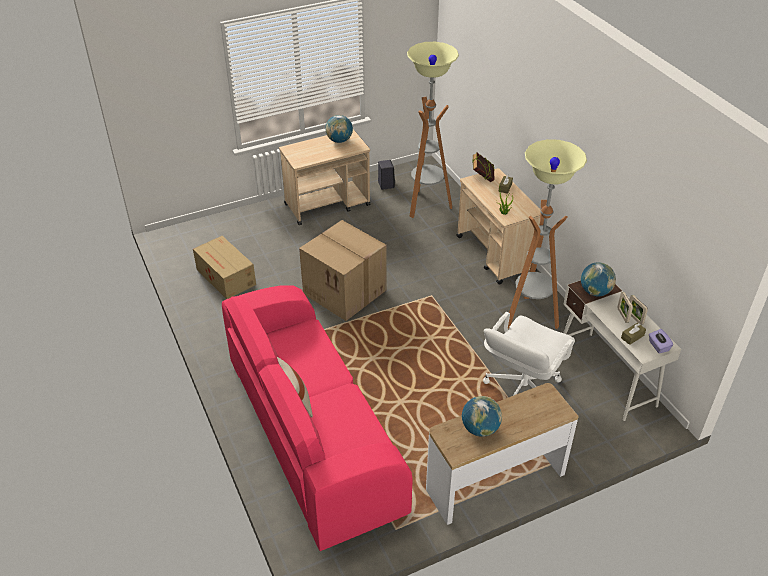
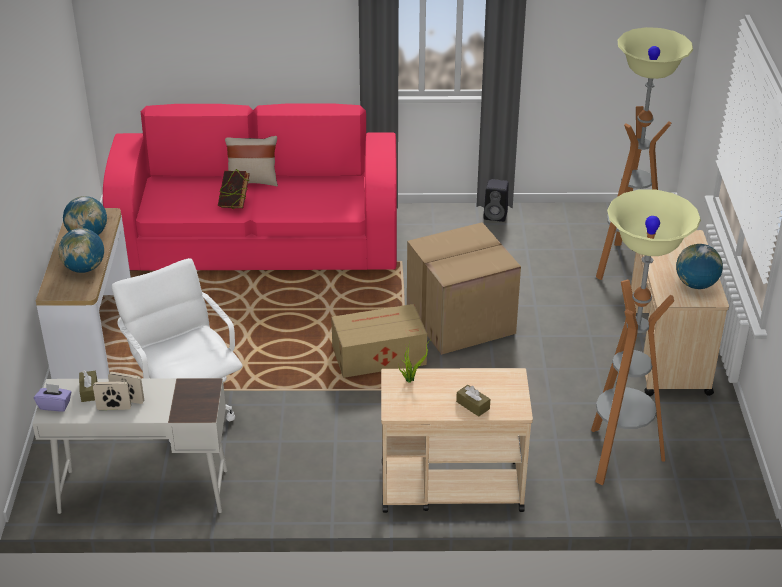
camera: 115 degrees right, 5 degrees down
cardboard box [193,236,256,299] -> cardboard box moved to [331,304,427,378]
black speaker [378,160,395,190] -> black speaker moved to [483,179,509,222]
book [472,152,495,182] -> book moved to [218,169,250,209]
floor lamp [508,139,587,329] -> floor lamp moved to [596,27,693,280]
globe [581,262,616,296] -> globe moved to [59,228,104,273]

